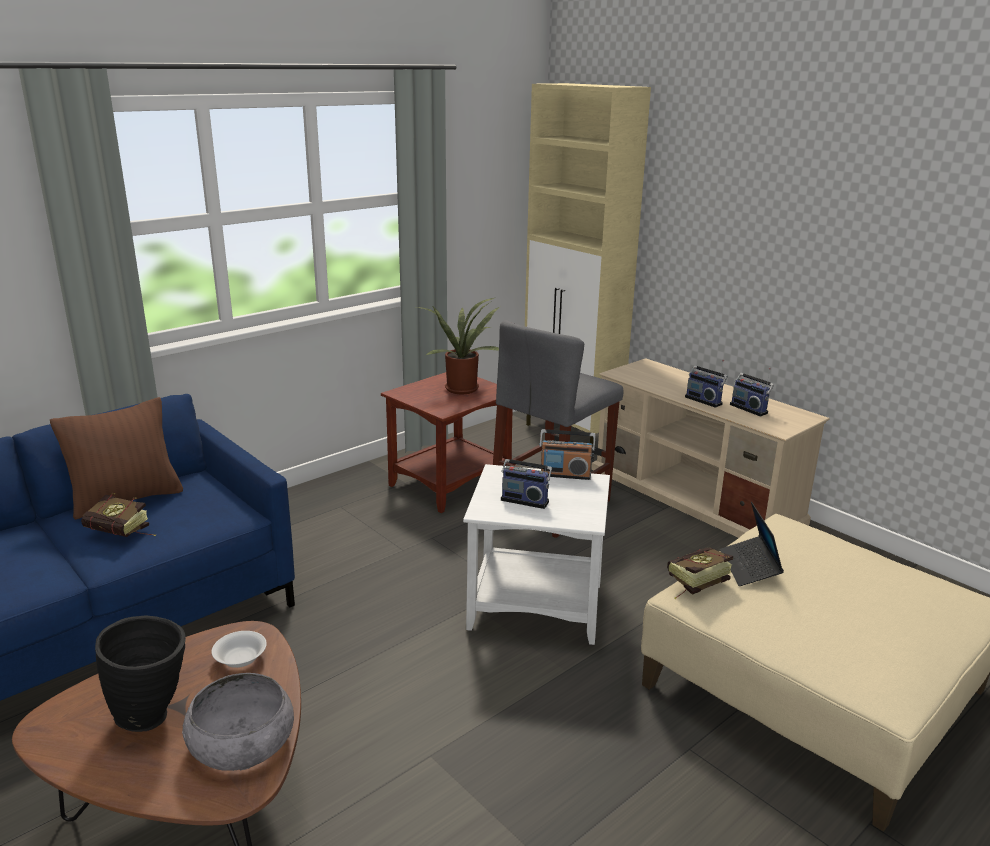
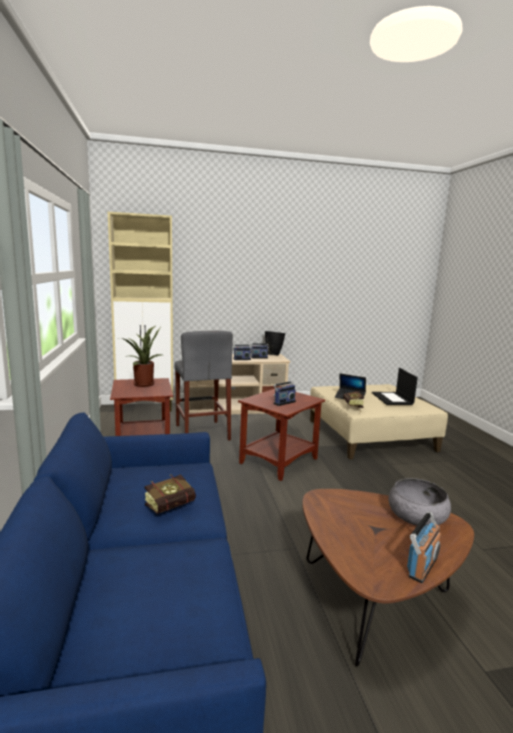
camera: 60 degrees left, 10 degrees down
brown pillow [50,397,183,520] -> none
black vase [95,616,186,732] -> black vase moved to [265,331,285,355]
white bowl [212,631,267,668] -> none
white side table [463,464,610,645] -> brown side table [238,389,325,481]
radio [539,429,595,480] -> radio moved to [407,512,441,583]
none -> laptop [372,368,418,405]

